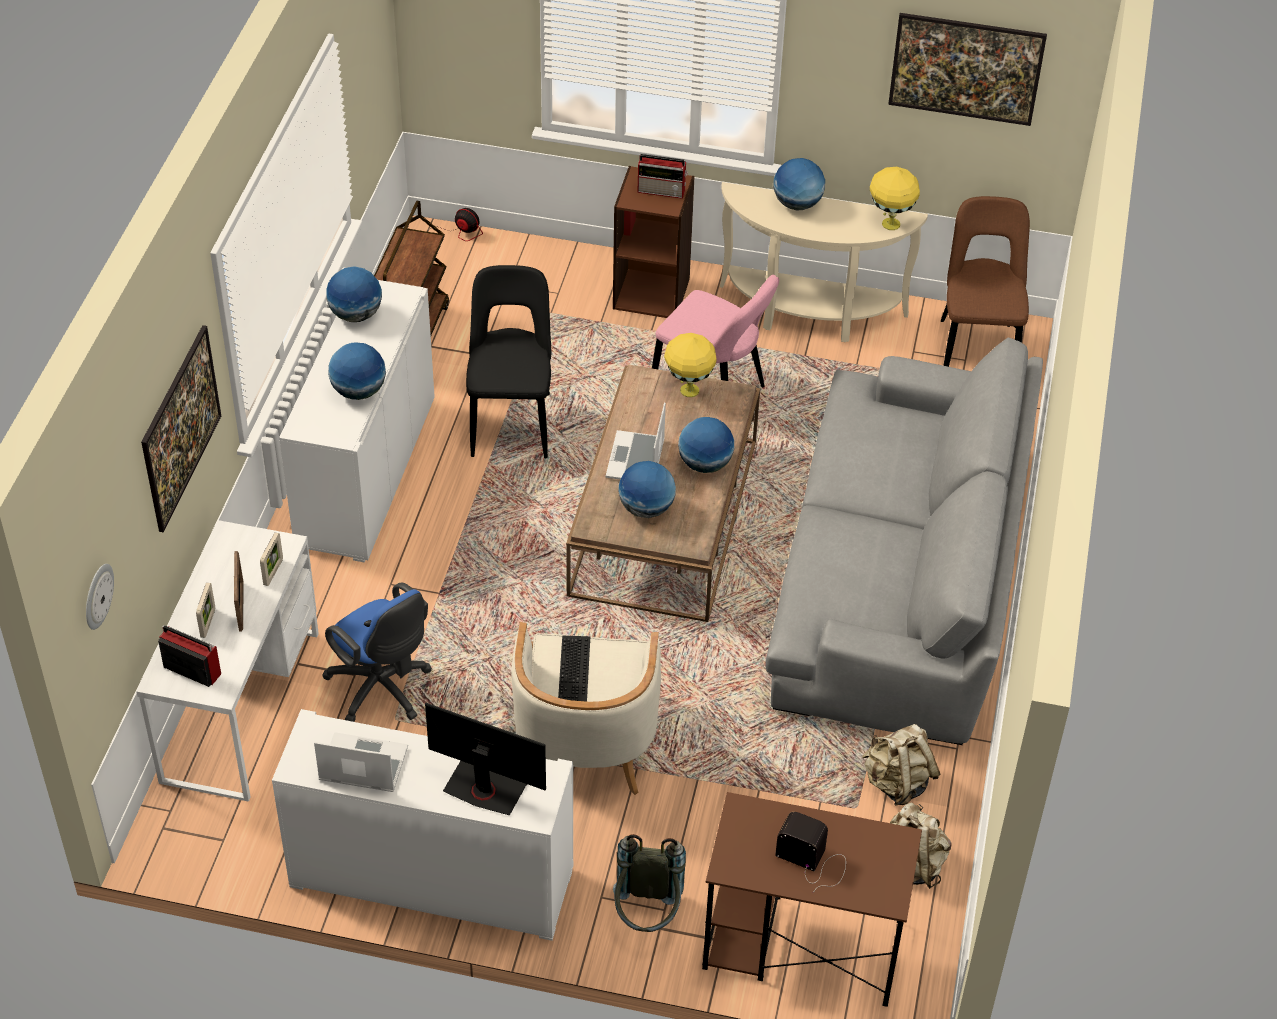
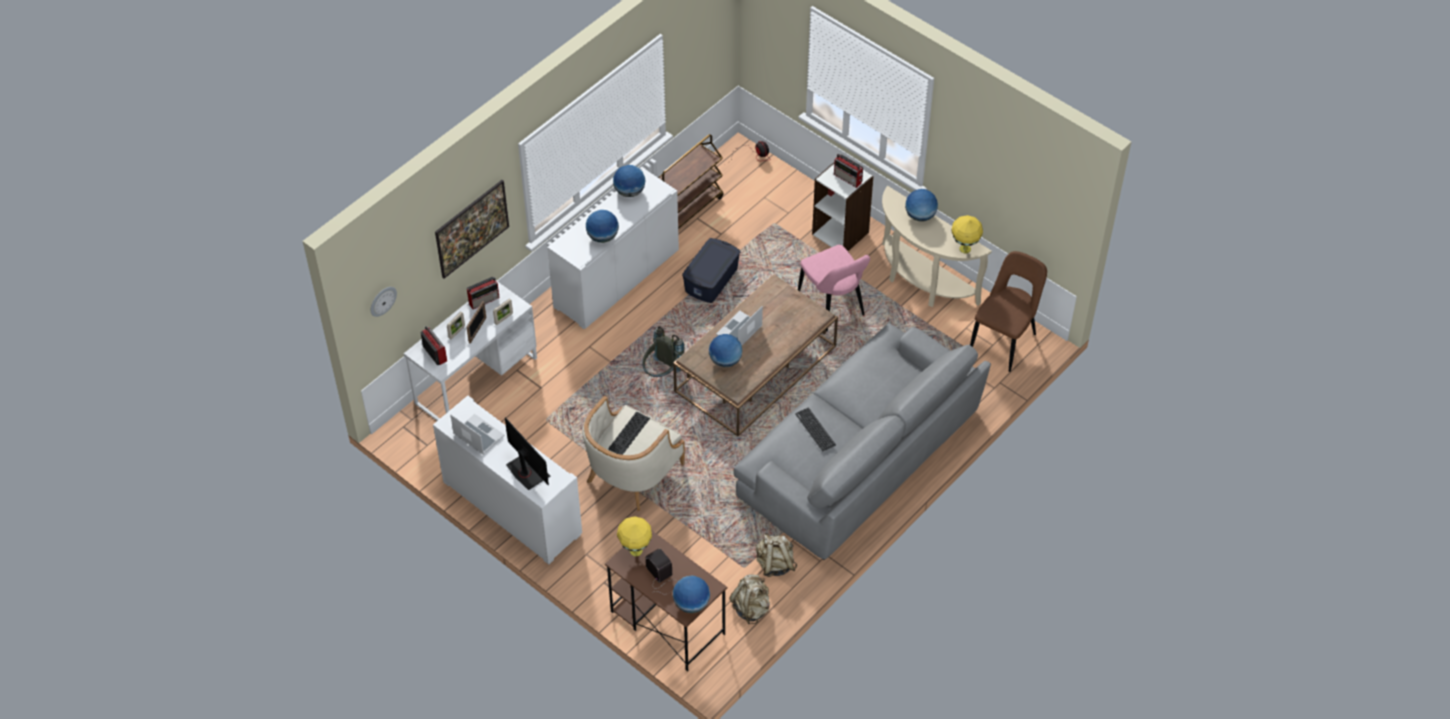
camera: 30 degrees right, 5 degrees up
blue office chair [322,583,432,722] -> none
black chair [466,265,551,459] -> blue storage box [682,238,740,303]
brown bookcase [613,166,695,318] -> white bookcase [812,162,874,251]
grey backpack [613,834,686,932] -> grey backpack moved to [642,326,684,377]
yellow table lamp [664,333,716,397] -> yellow table lamp moved to [617,516,652,557]
globe [678,417,734,473] -> globe moved to [673,576,710,613]
picture [888,13,1047,126] -> none
none -> radio [467,277,500,309]
none -> keyboard [795,407,836,451]

